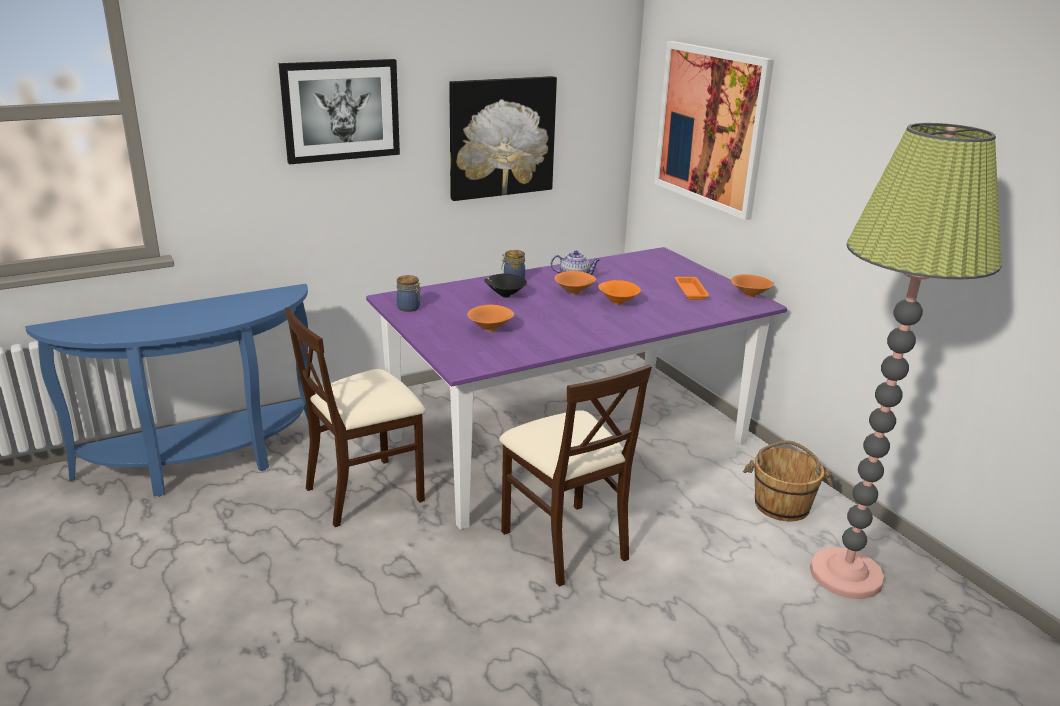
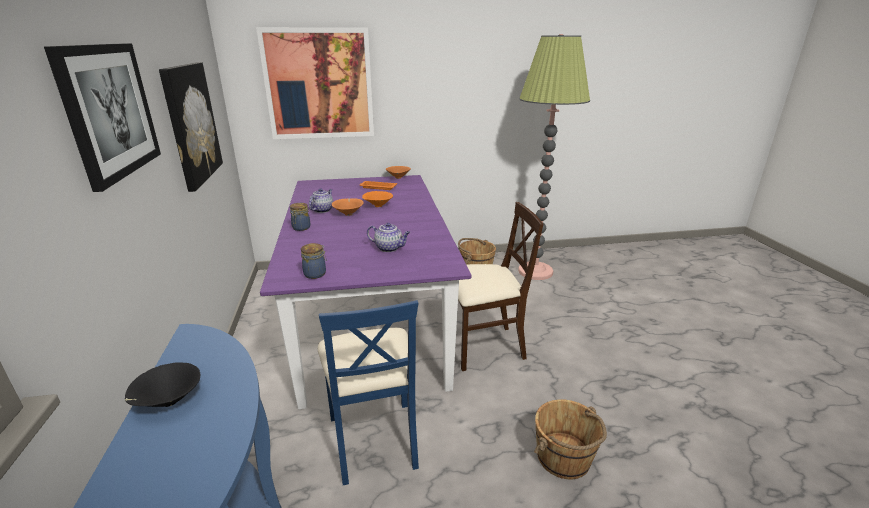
camera: 70 degrees left, 0 degrees up
beige chair [285,307,426,527] -> blue chair [318,300,419,485]
orange bowl [467,305,514,332] -> teapot [367,223,410,252]
black bowl [485,274,527,298] -> black bowl moved to [125,362,200,407]
none -> brown bucket [534,399,607,479]

